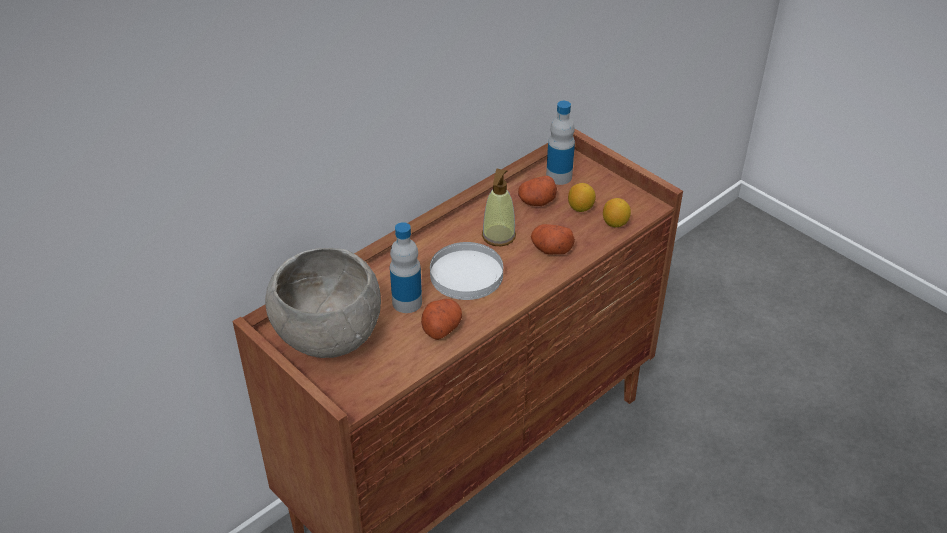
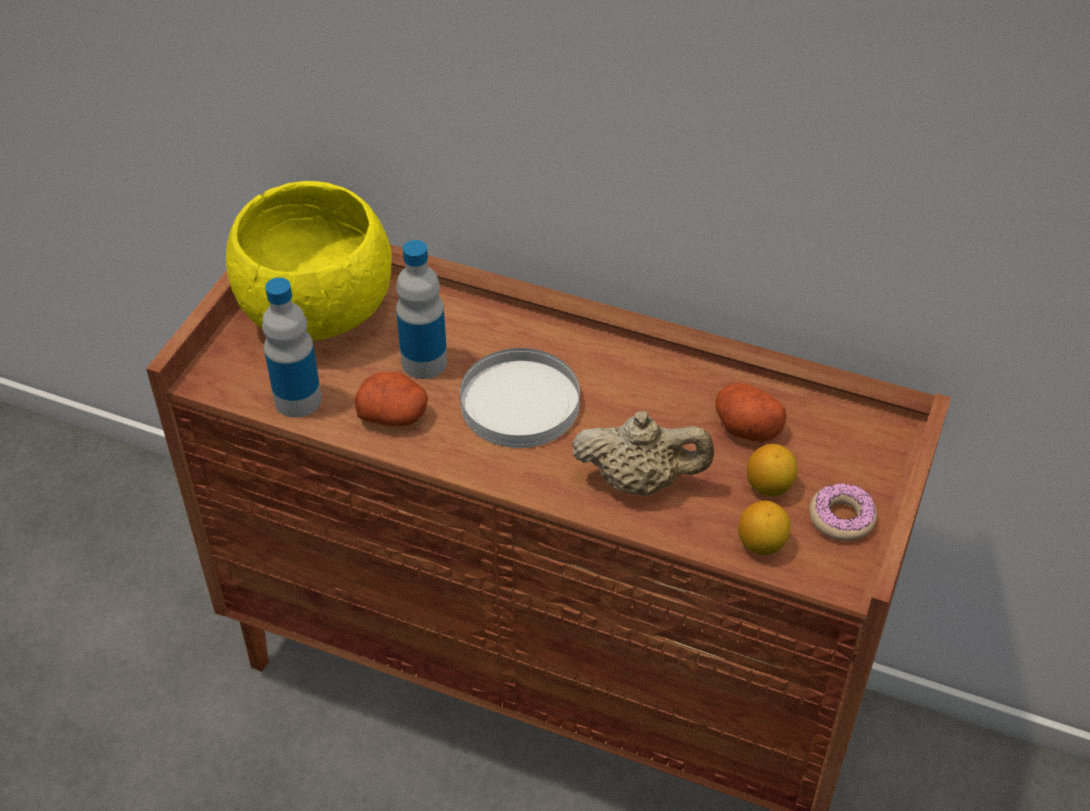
camera: 65 degrees right, 5 degrees up
grey bowl [265,248,381,358] -> yellow bowl [226,181,392,340]
soap dispenser [482,169,516,246] -> none
potato [531,224,575,255] -> beige teapot [572,411,714,496]
bottle [546,101,575,185] -> bottle moved to [262,277,322,418]
none -> donut [809,483,877,541]

